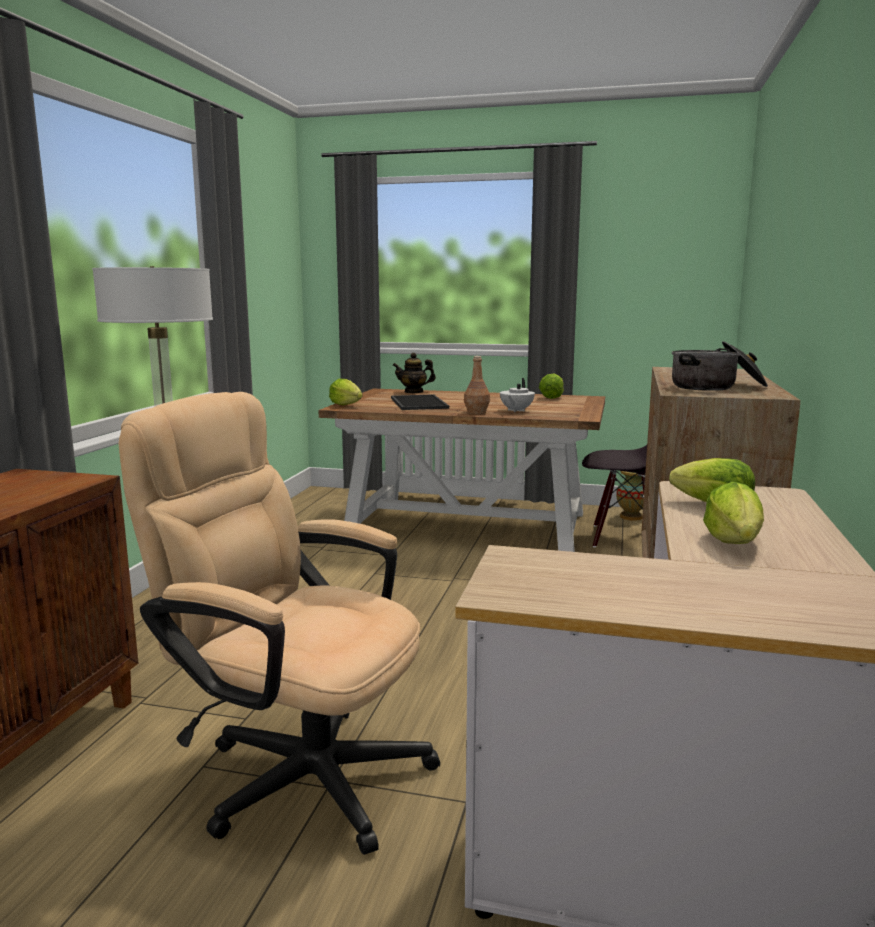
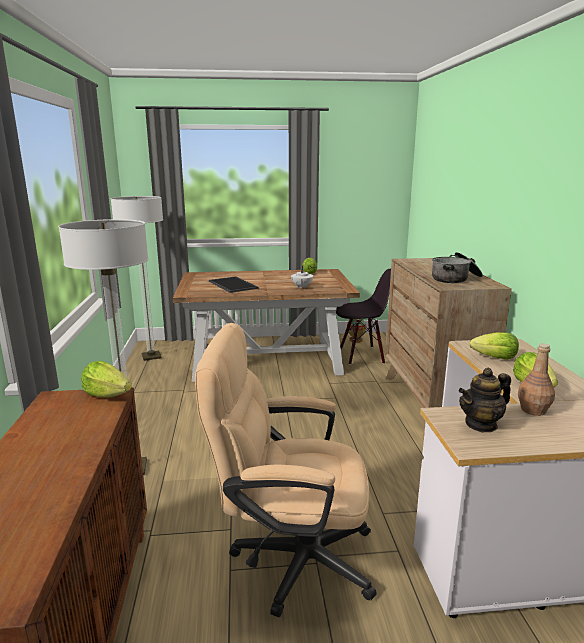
camera: 20 degrees left, 5 degrees up
lettuce [329,378,363,405] -> lettuce moved to [81,361,132,398]
teapot [393,353,436,393] -> teapot moved to [458,368,511,432]
brown bottle [464,356,490,414] -> brown bottle moved to [518,343,555,416]
none -> floor lamp [111,196,163,361]

